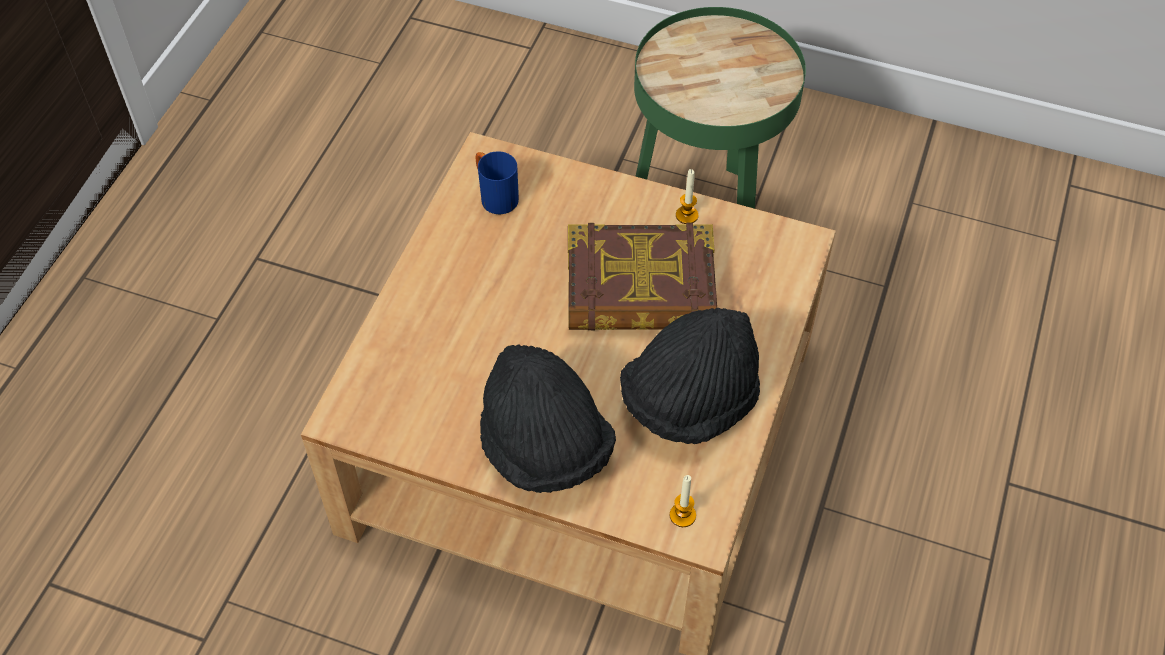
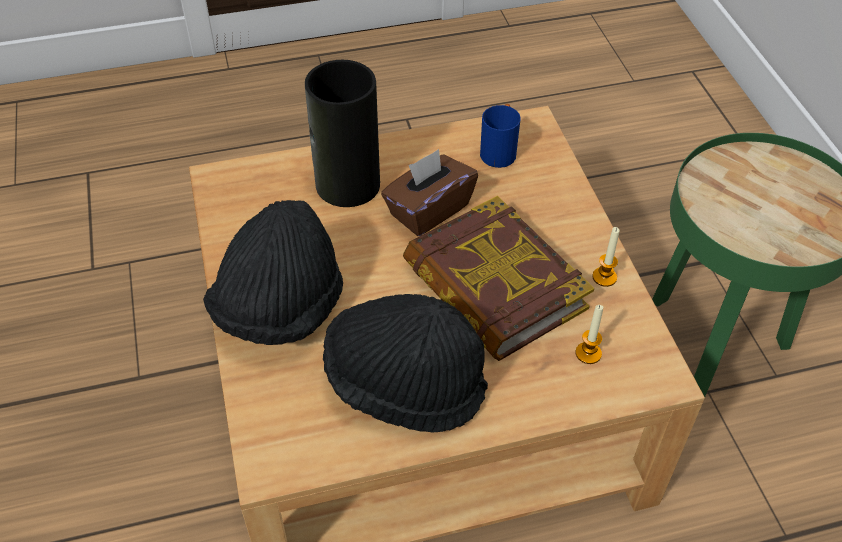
camera: 55 degrees right, 5 degrees down
candle [670,475,696,527] -> candle moved to [575,305,603,364]
none -> vase [305,60,380,207]
none -> brown tissue box [381,149,478,236]

